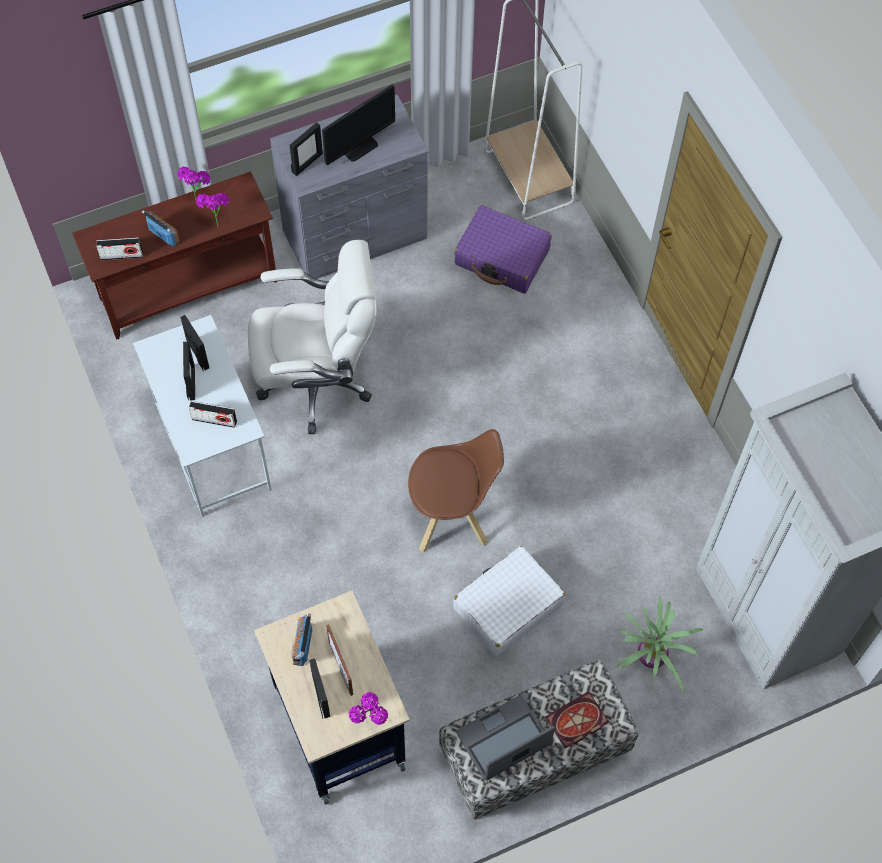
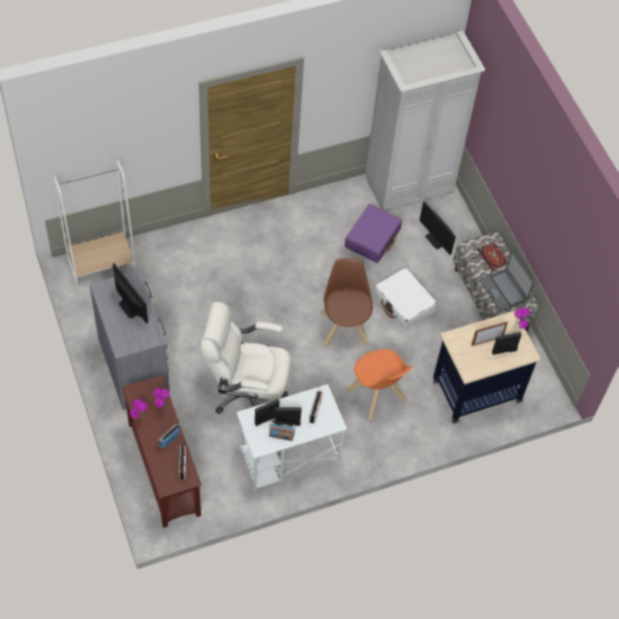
camera: 90 degrees left, 5 degrees down
white office chair [248,240,377,434] -> white office chair turned 75 degrees counterclockwise [201,302,291,414]
picture frame [290,122,323,176] -> none
radio [292,613,312,666] -> radio moved to [269,420,296,441]
purple suitcase [454,205,552,293] -> purple suitcase moved to [345,204,402,263]
potted plant [616,595,704,694] -> monitor [420,201,456,255]
none -> orange chair [347,349,412,420]

